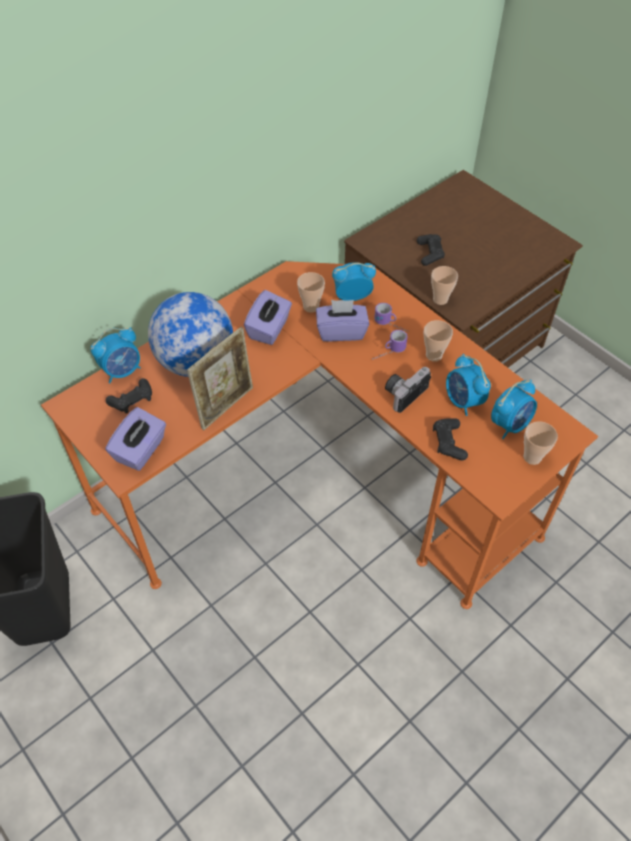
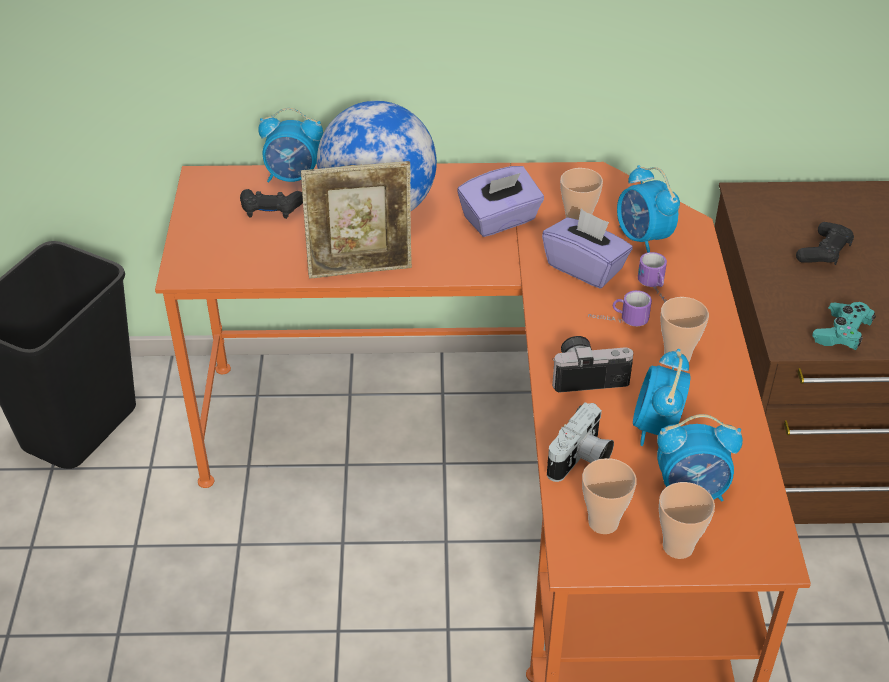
camera: 40 degrees right, 10 degrees down
purple tissue box [105,407,166,471] -> none
alarm clock [332,262,376,301] -> alarm clock turned 150 degrees counterclockwise [617,165,680,253]
cup [431,266,458,305] -> cup moved to [582,458,637,534]
black game controller [433,418,468,460] -> camera [547,402,614,482]
none -> turquoise game controller [812,302,876,350]

